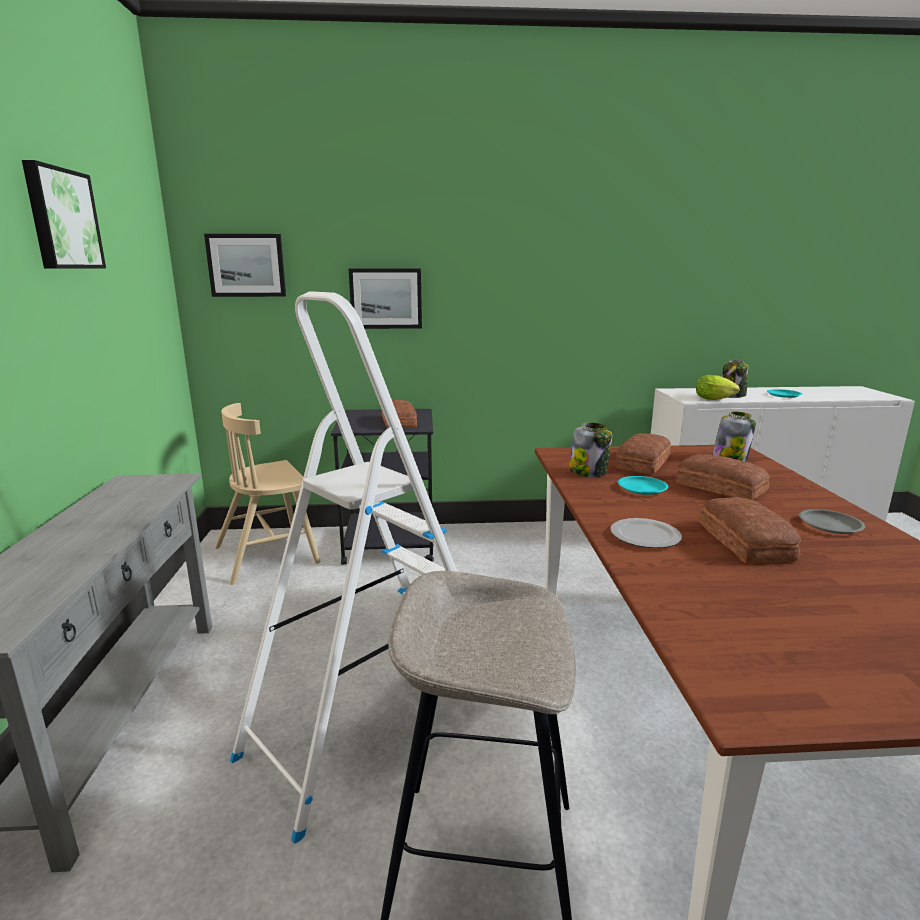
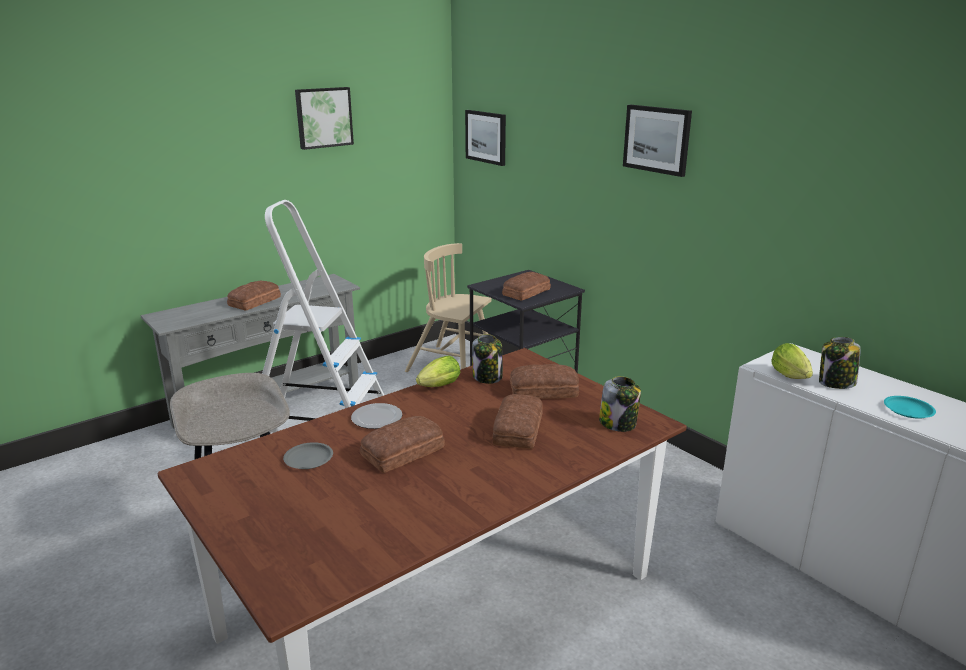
camera: 55 degrees right, 5 degrees up
picture [349,269,422,329] -> picture moved to [623,105,692,177]
turquoise plate [618,476,669,495] -> none
grey plate [799,509,865,534] -> grey plate moved to [283,442,333,469]
none -> bread [227,281,281,310]
none -> lettuce [416,356,460,387]

